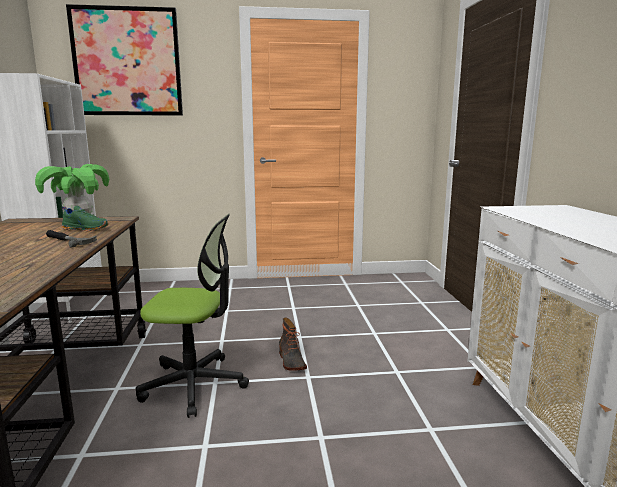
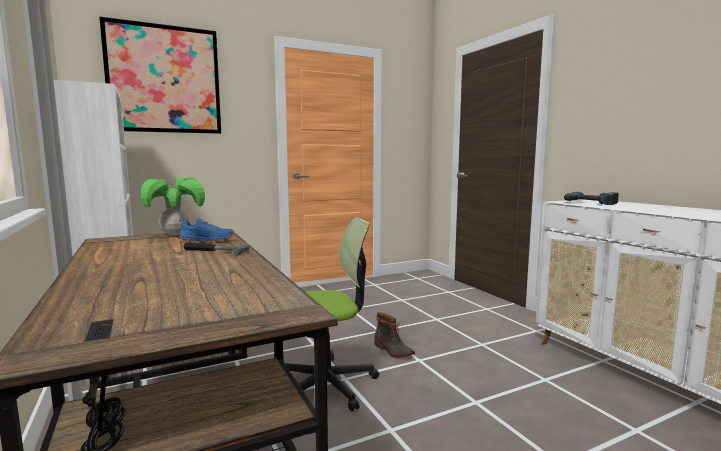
camera: 20 degrees left, 5 degrees down
green shoe [61,206,109,231] -> blue shoe [179,218,234,243]
none -> power drill [564,192,619,205]

